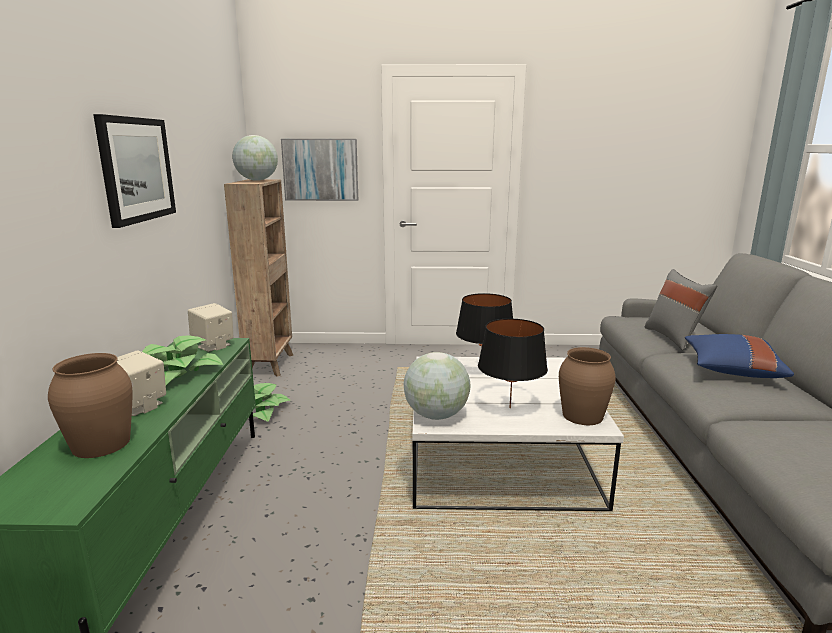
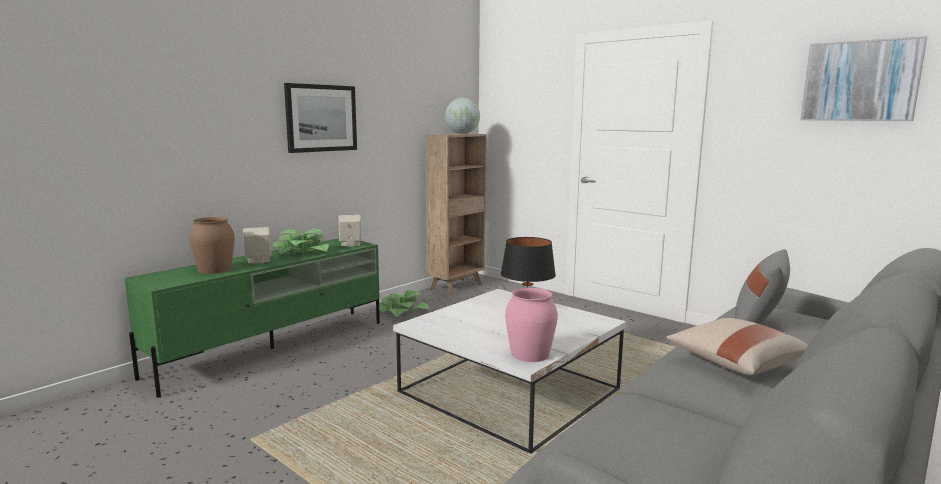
camera: 40 degrees right, 5 degrees down
picture [281,139,358,201] -> picture moved to [800,36,927,121]
globe [404,352,471,420] -> none
black table lamp [478,319,548,408] -> none
brown vase [559,347,616,425] -> pink vase [505,288,558,362]
blue pillow [685,334,794,378] -> beige pillow [666,318,808,375]

